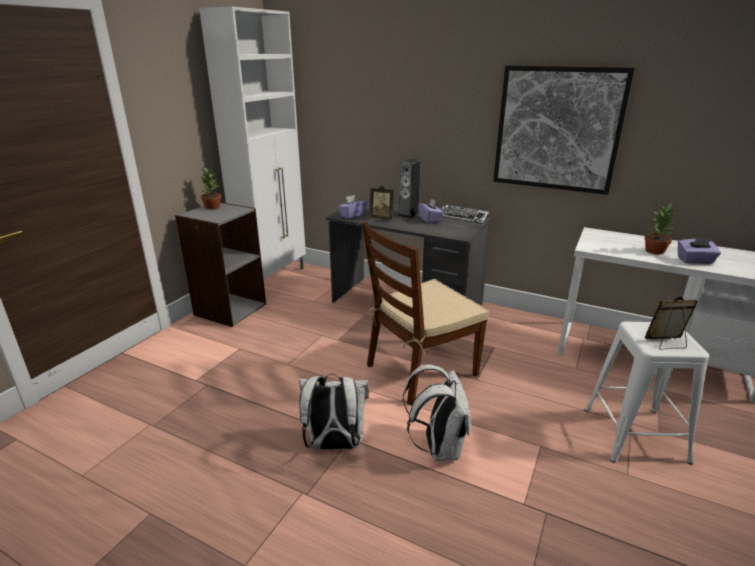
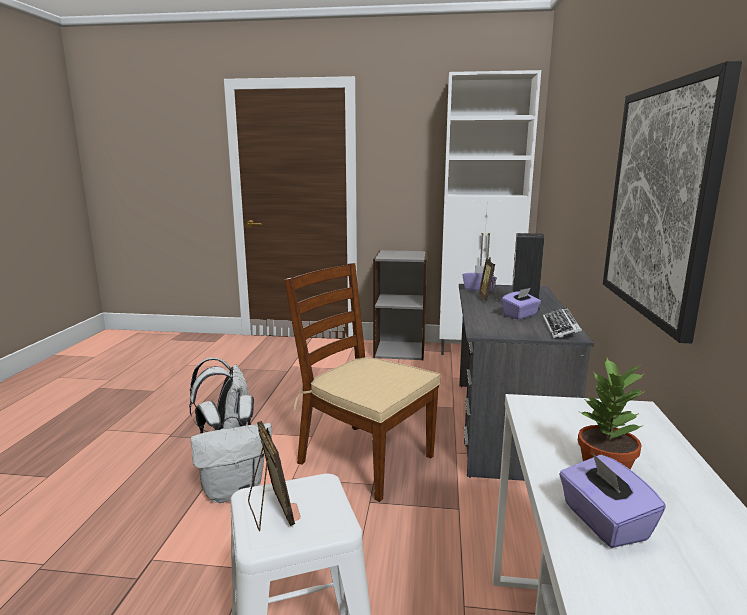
camera: 70 degrees right, 10 degrees down
potted plant [200,167,221,209] -> none

